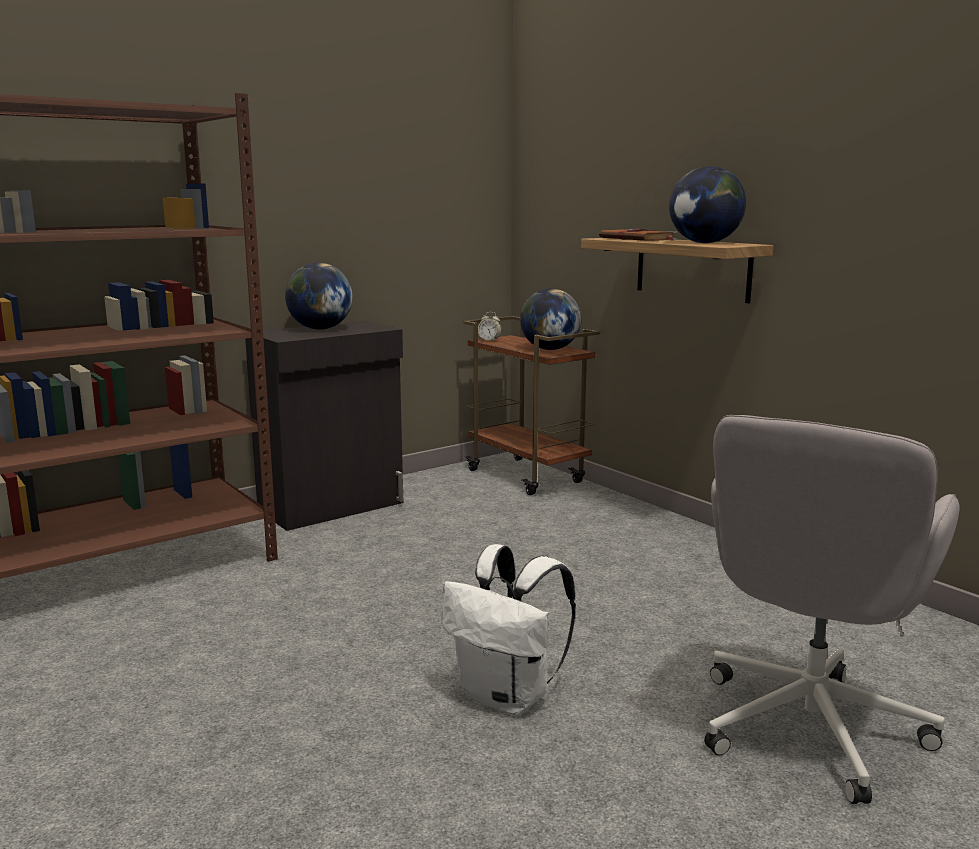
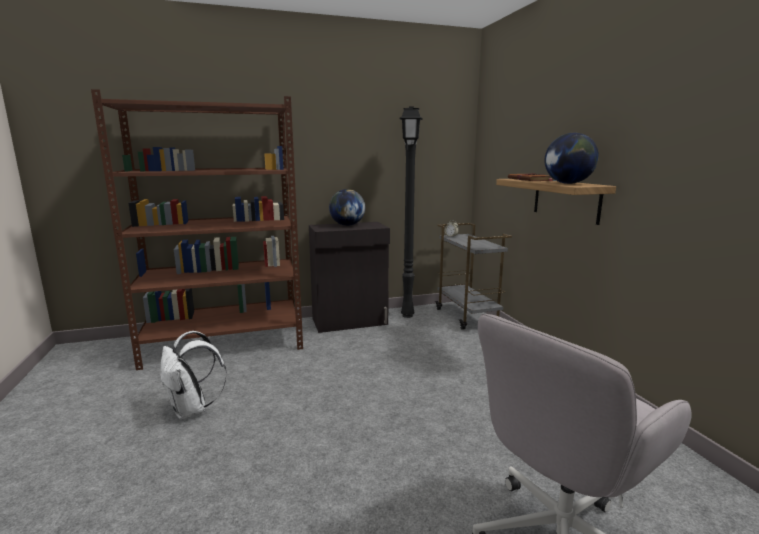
camera: 20 degrees right, 0 degrees up
white backpack [441,544,576,715] -> white backpack moved to [160,331,227,419]
brown cart [463,316,600,495] -> grey cart [435,223,512,330]
globe [520,288,582,350] -> none
none -> black floor lamp [400,107,423,318]

